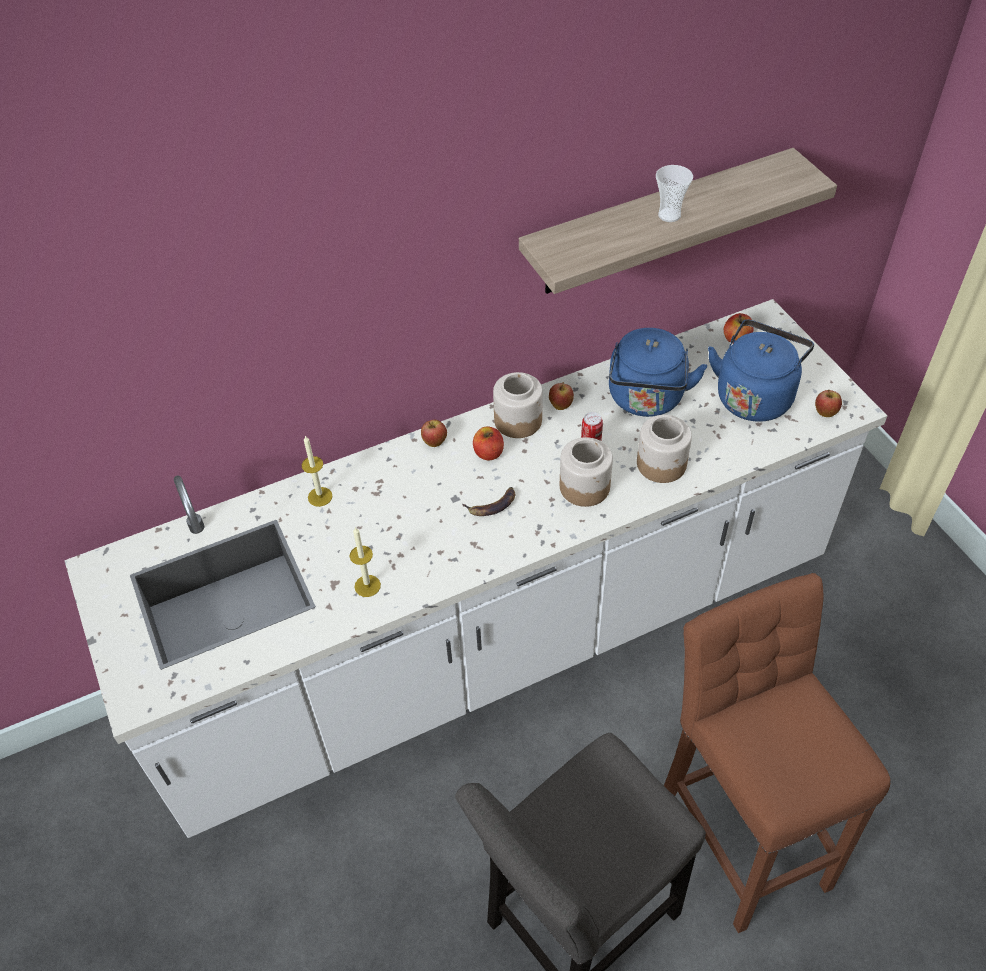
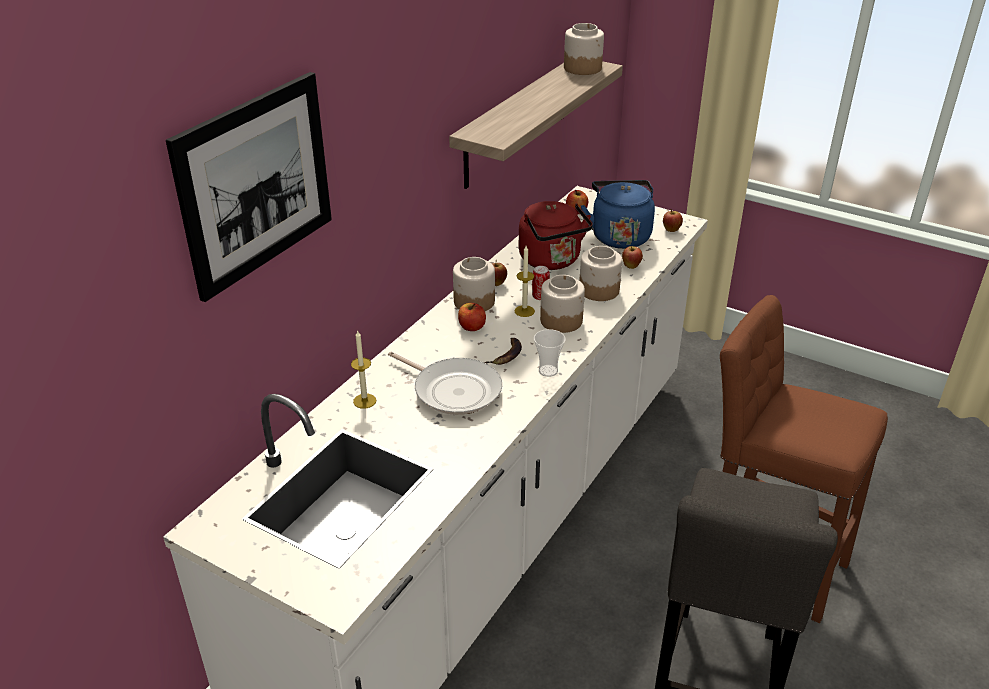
camera: 35 degrees left, 15 degrees down
candle [350,527,381,597] -> candle moved to [515,246,535,317]
apple [421,420,447,447] -> apple moved to [622,246,643,269]
blue kettle [609,328,707,417] -> red kettle [519,201,593,270]
cup [656,165,693,222] -> cup moved to [534,329,566,377]
none -> picture [166,72,332,302]
none -> frying pan [388,352,502,415]
none -> jar [564,23,604,75]

